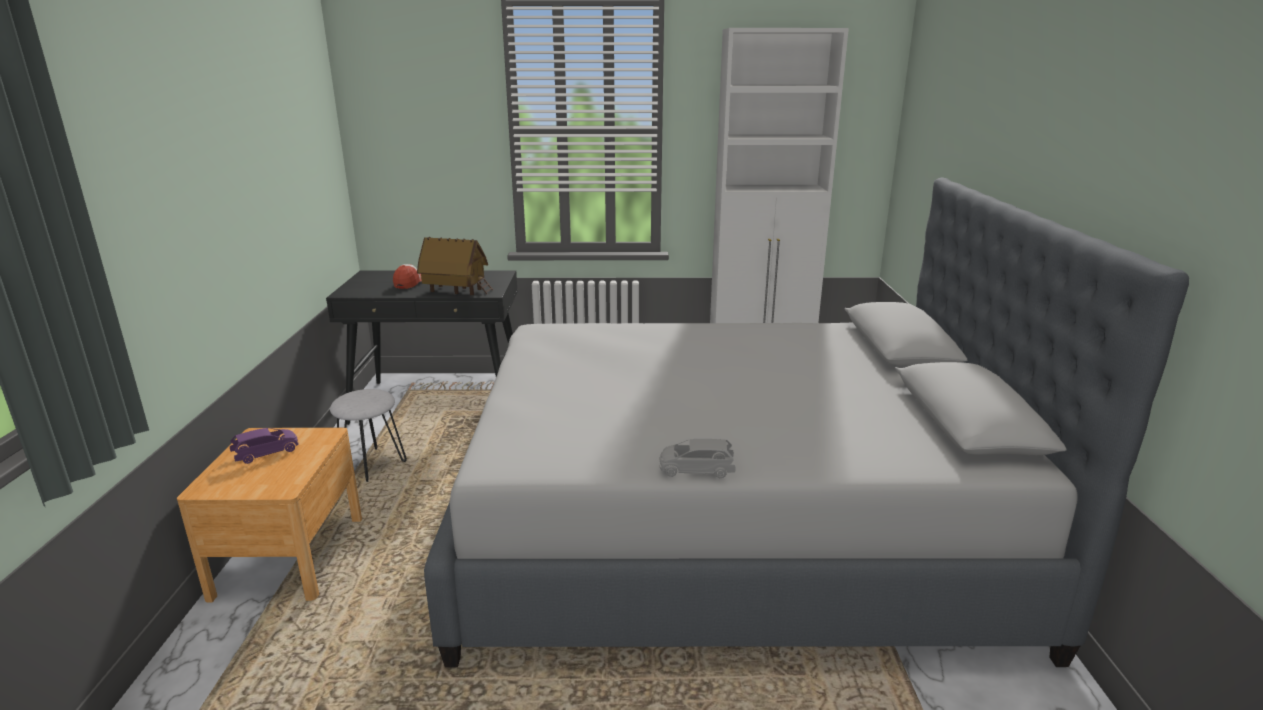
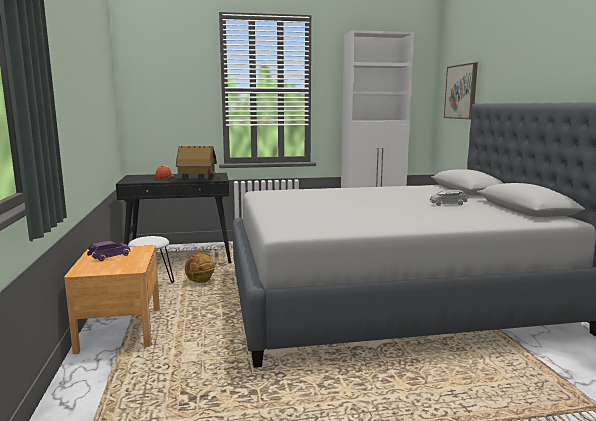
camera: 10 degrees left, 10 degrees down
grey toy car [659,439,736,478] -> grey toy car moved to [430,190,467,206]
none -> basketball [185,253,215,283]
none -> picture [444,63,478,119]

